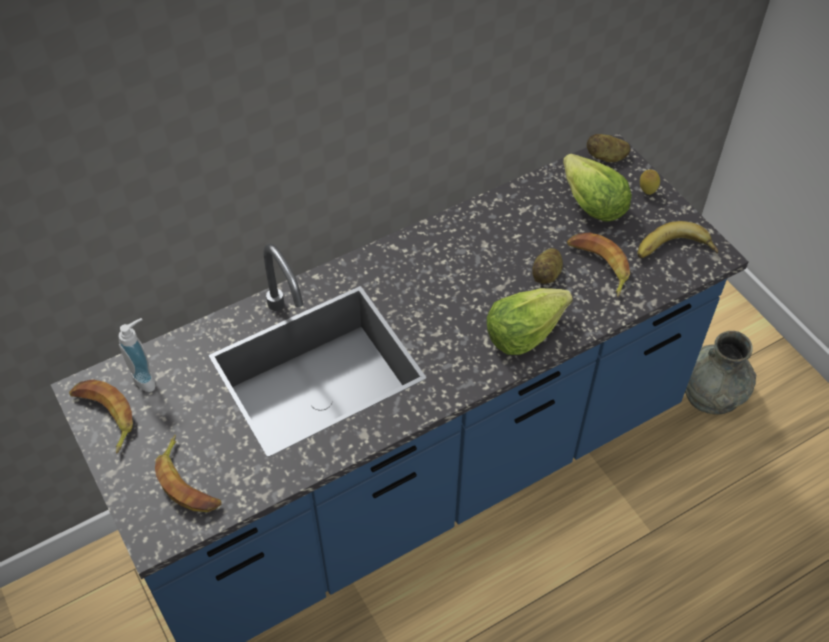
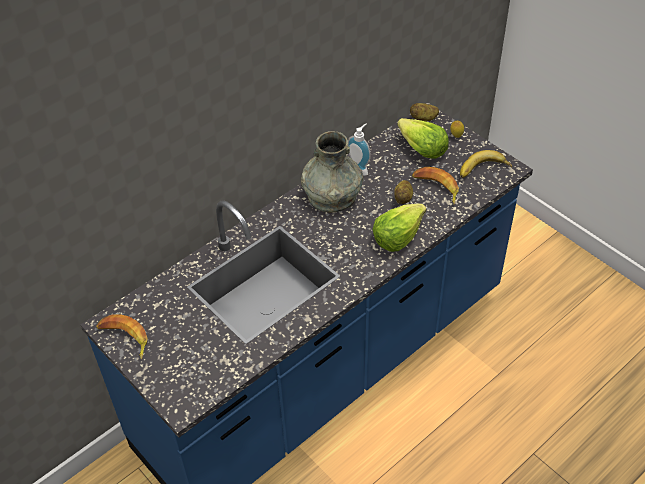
camera: 10 degrees left, 5 degrees down
soap dispenser [118,318,156,392] -> soap dispenser moved to [347,124,371,176]
banana [155,435,222,512] -> none
grey vase [685,331,757,415] -> grey vase moved to [301,131,364,213]

